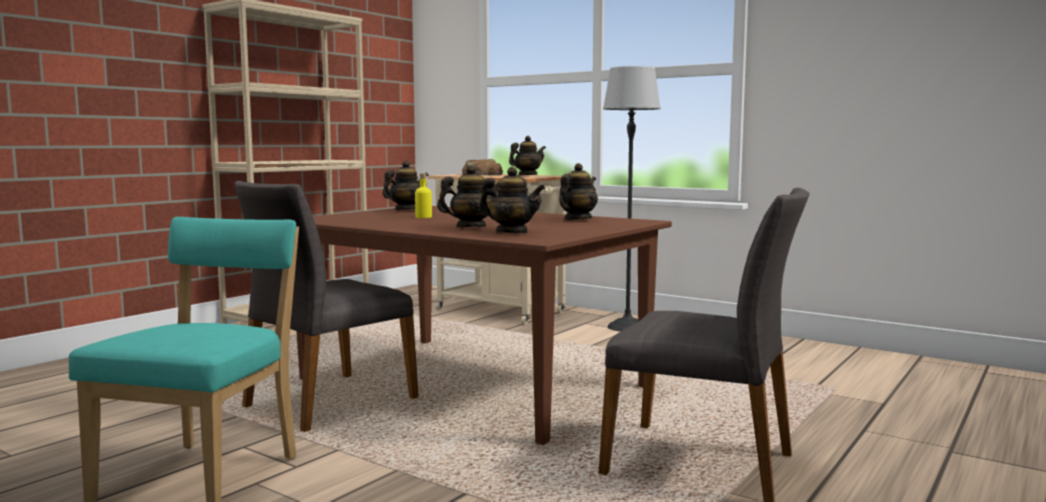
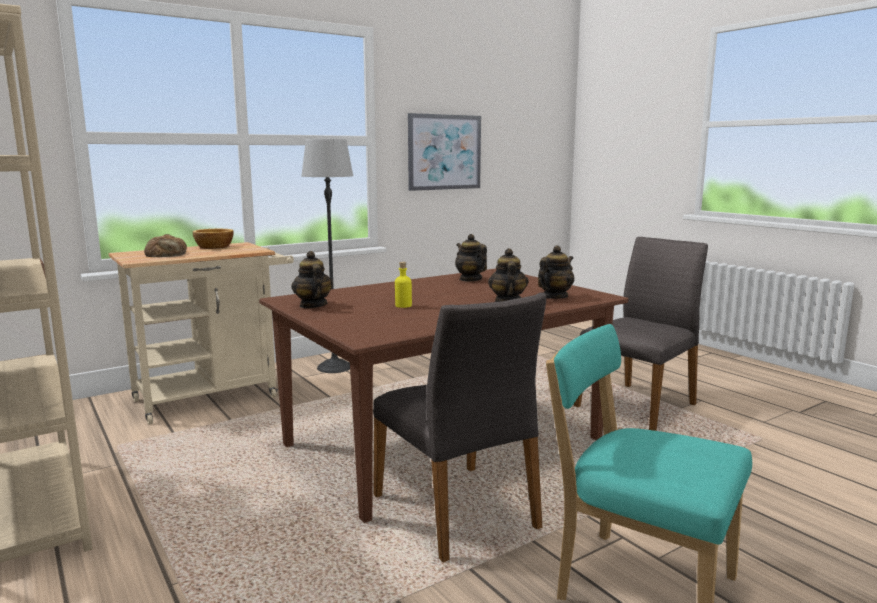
camera: 70 degrees left, 5 degrees up
teapot [509,136,546,175] -> bowl [193,229,234,249]
none -> picture [408,113,481,191]

